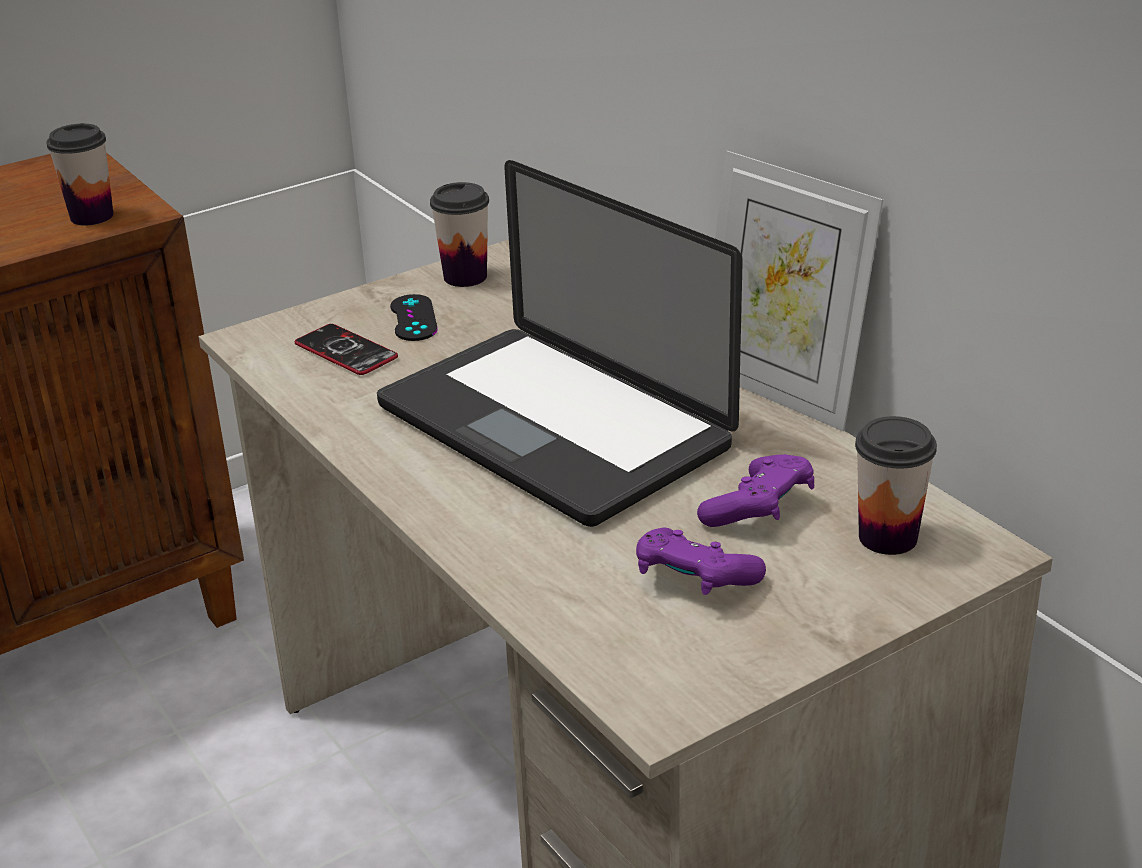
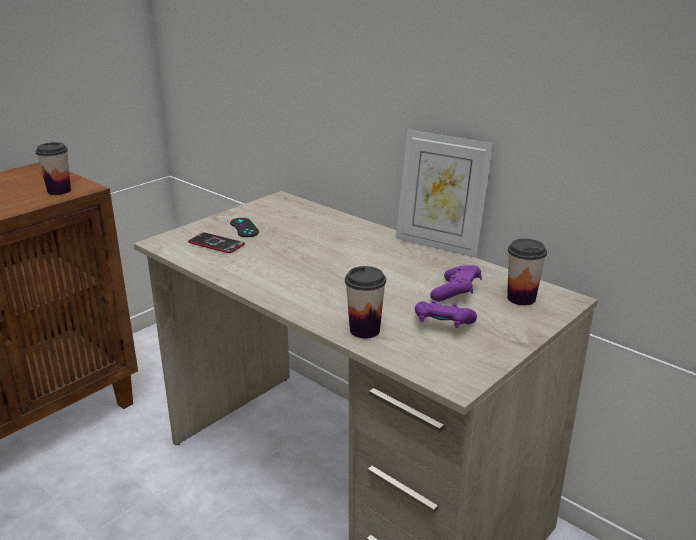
camera: 15 degrees left, 5 degrees down
laptop [377,160,743,527] -> none
cup [430,182,489,287] -> cup moved to [345,266,386,339]

